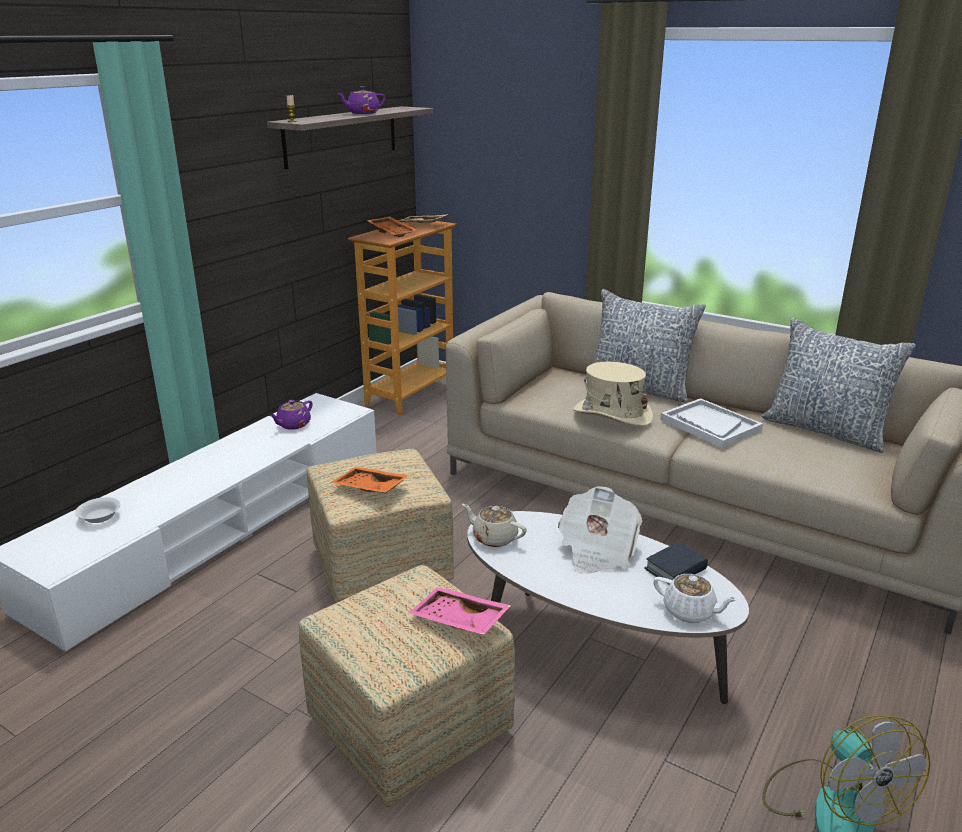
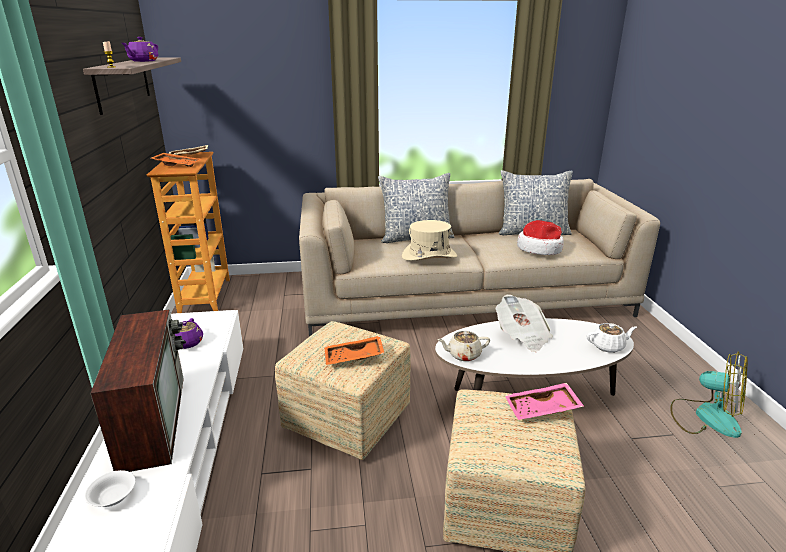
camera: 40 degrees left, 0 degrees up
book [644,542,708,584] -> none
white tray [660,398,763,448] -> none
none -> television [90,310,186,472]
none -> hat [517,220,564,255]

